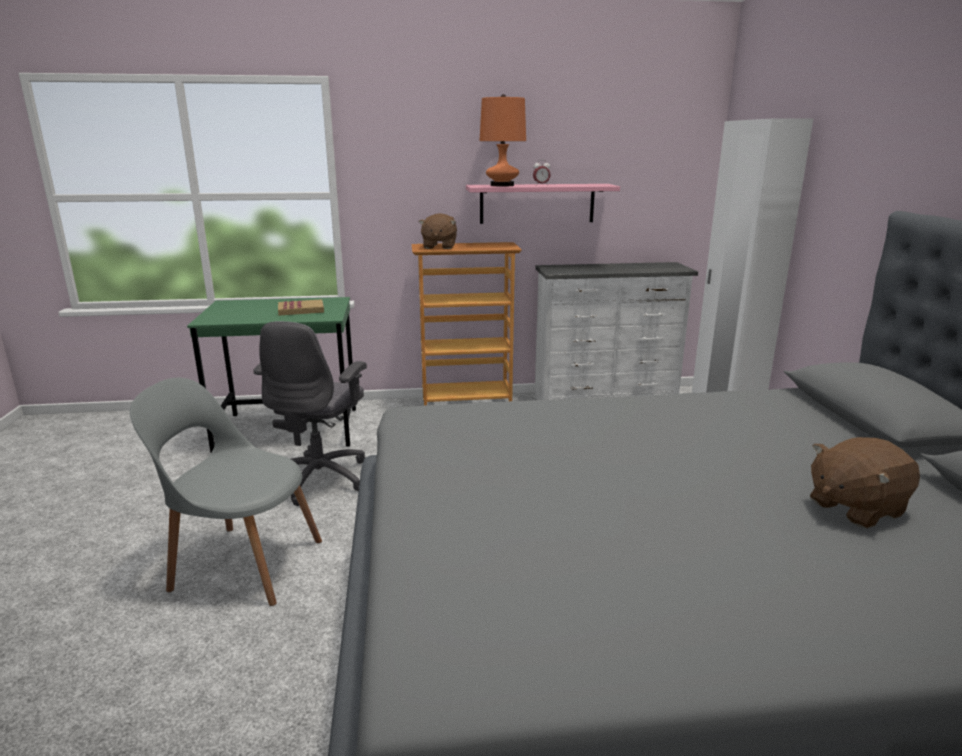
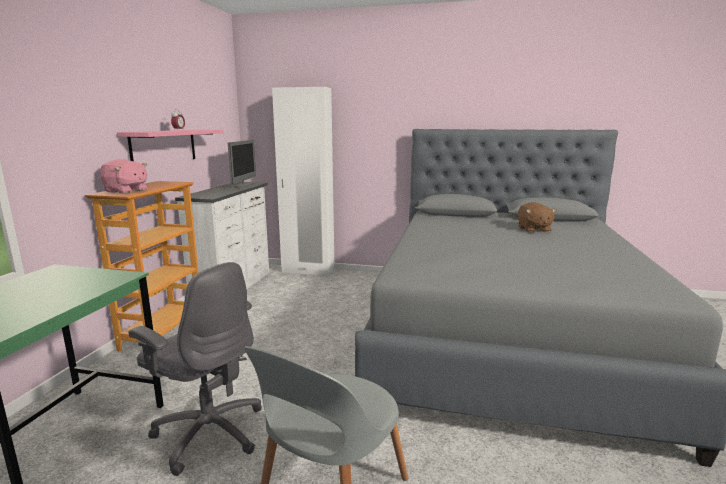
camera: 70 degrees left, 5 degrees down
book [278,299,324,316] -> none
brown plush toy [419,213,457,249] -> pink plush toy [100,159,147,194]
orange table lamp [479,94,526,187] -> none
none -> monitor [228,140,256,188]

